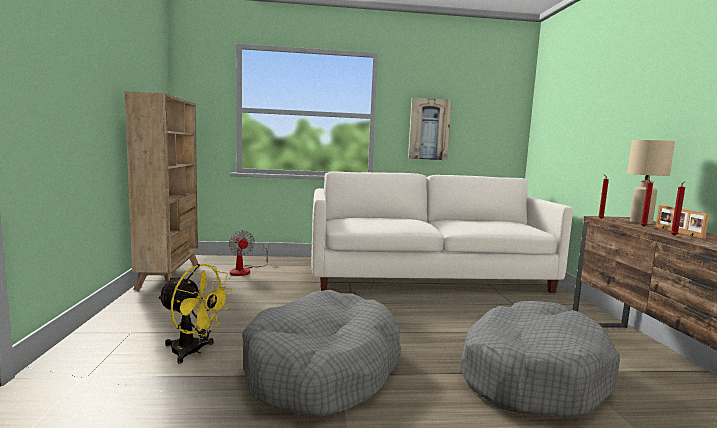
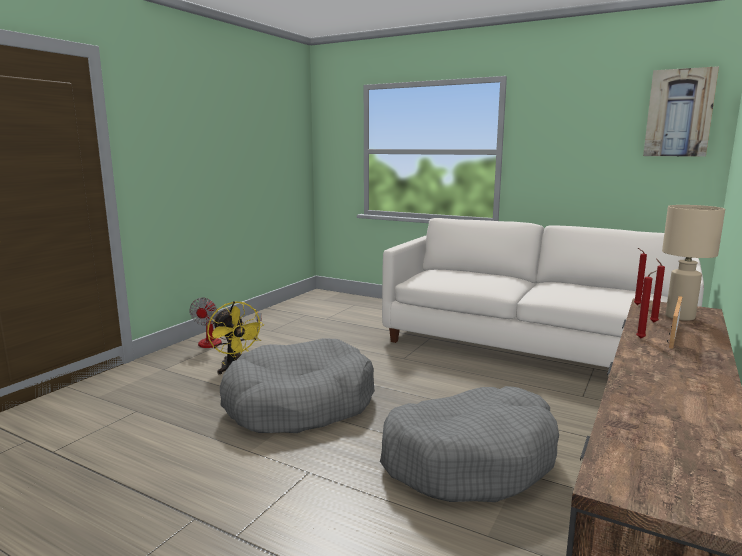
camera: 35 degrees right, 5 degrees up
beige bookcase [125,91,198,290] -> none
fan [229,230,268,276] -> fan moved to [189,298,262,348]
picture [408,98,452,160] -> picture moved to [643,66,719,157]

